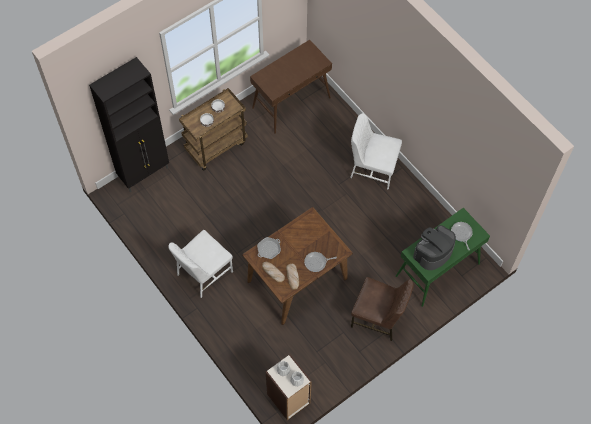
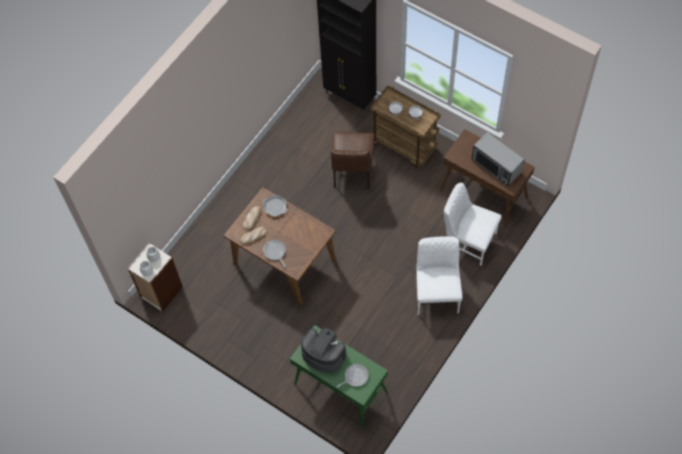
camera: 75 degrees right, 0 degrees up
white chair [168,230,233,298] -> white chair moved to [444,183,502,266]
brown chair [351,277,414,341] -> brown chair moved to [331,132,374,190]
none -> microwave [472,132,525,186]

